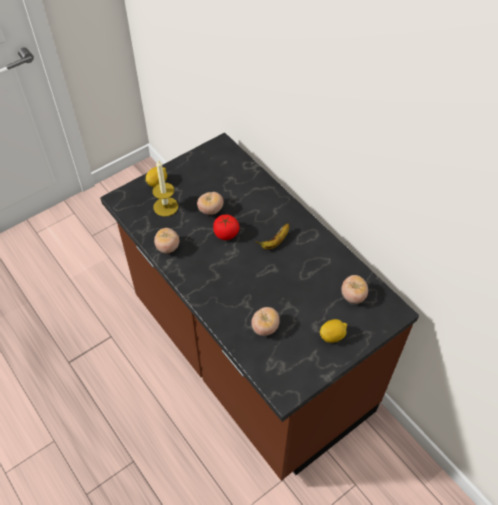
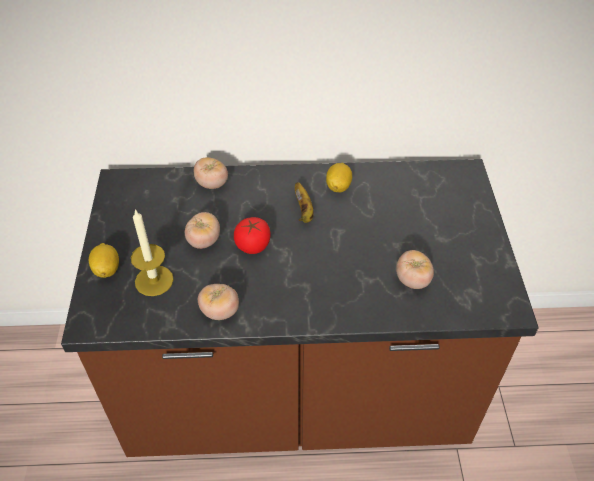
camera: 55 degrees left, 5 degrees down
lemon [320,319,347,343] -> lemon moved to [326,163,352,192]
tomato [342,275,368,304] -> tomato moved to [194,157,228,189]

